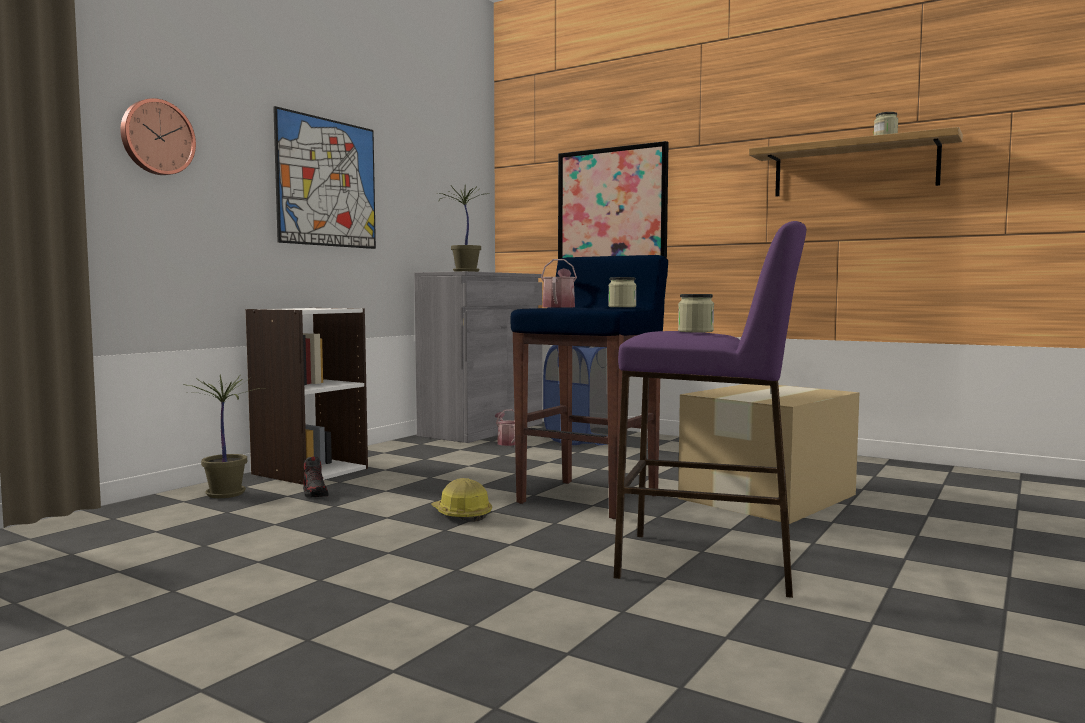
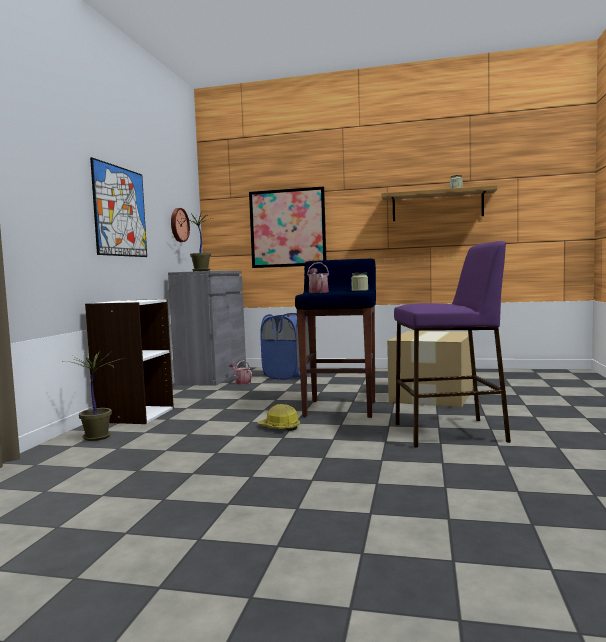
camera: 20 degrees left, 0 degrees up
wall clock [120,98,196,175] -> wall clock moved to [171,208,190,242]
shoe [303,457,328,498] -> none
jar [678,294,714,332] -> none

